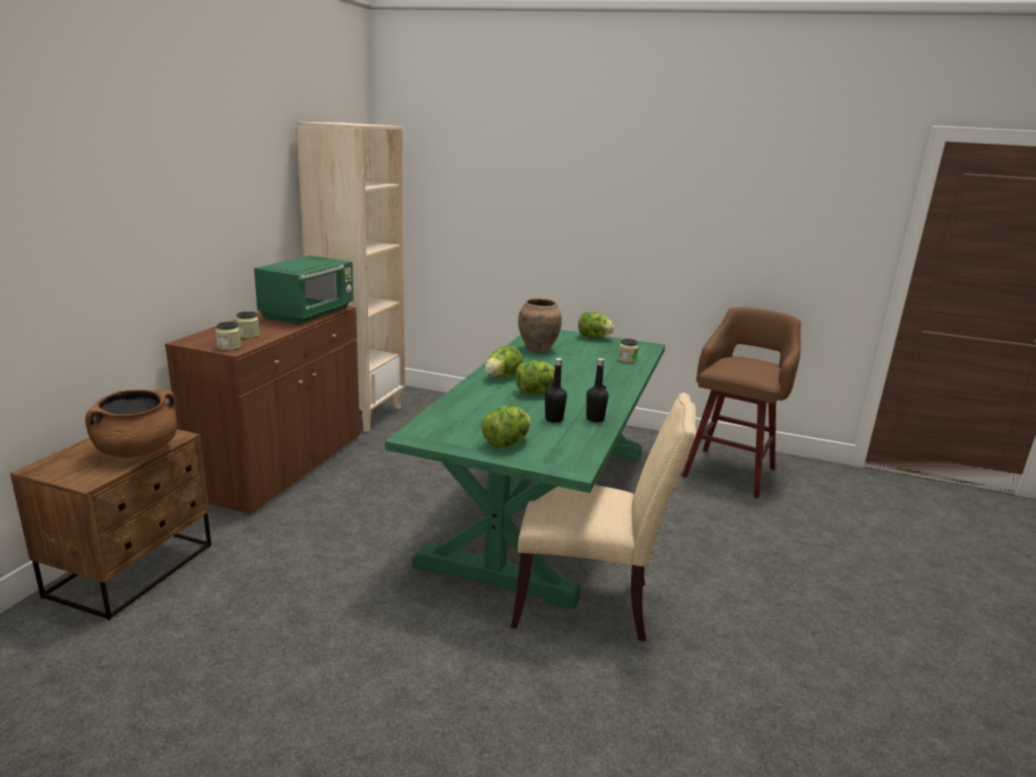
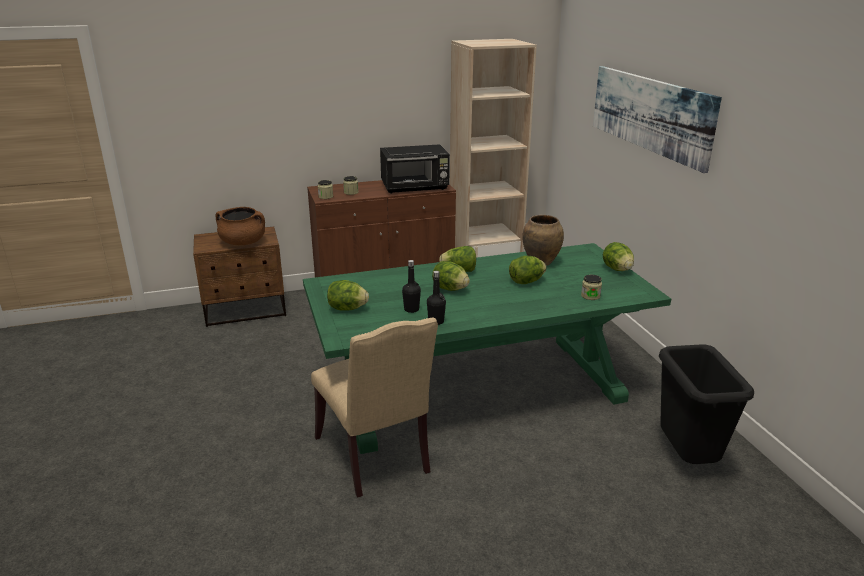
camera: 55 degrees right, 5 degrees up
green microwave [254,255,354,325] -> black microwave [380,144,450,194]
brown stool [682,307,801,498] -> black trash can [659,344,754,464]
none -> lettuce [509,256,547,284]
none -> picture [593,66,722,173]

